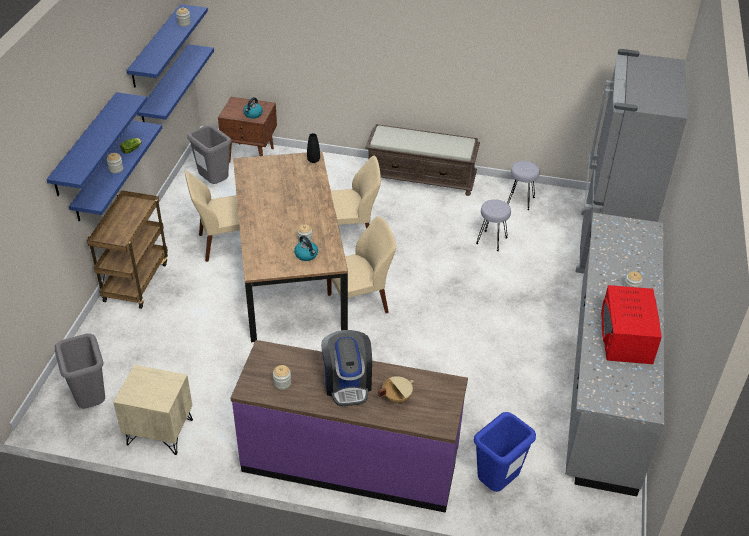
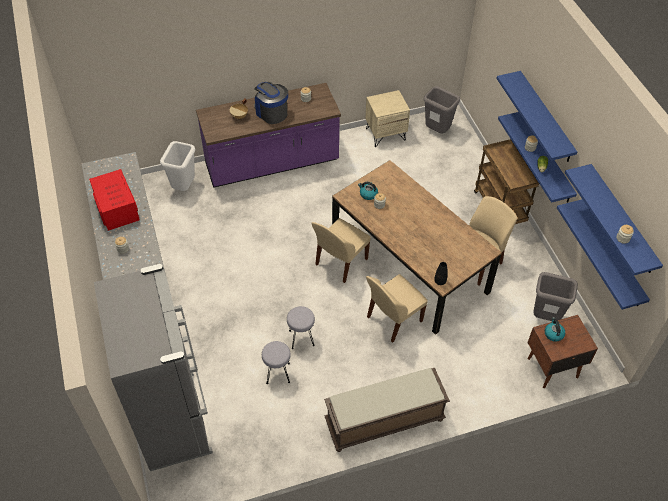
camera: 150 degrees right, 10 degrees up
blue trash can [474,412,536,492] -> white trash can [160,141,195,191]
grey stool [507,161,540,210] -> grey stool moved to [287,306,315,349]

